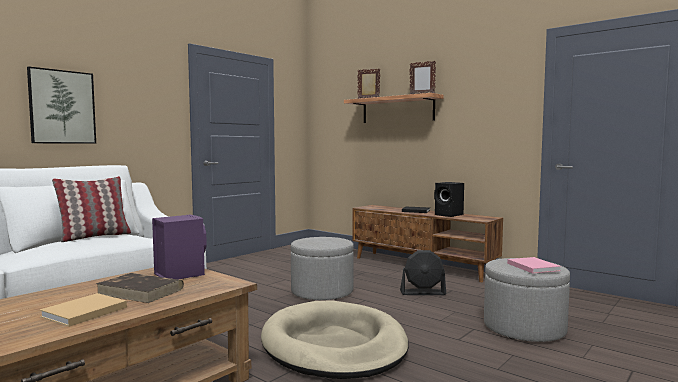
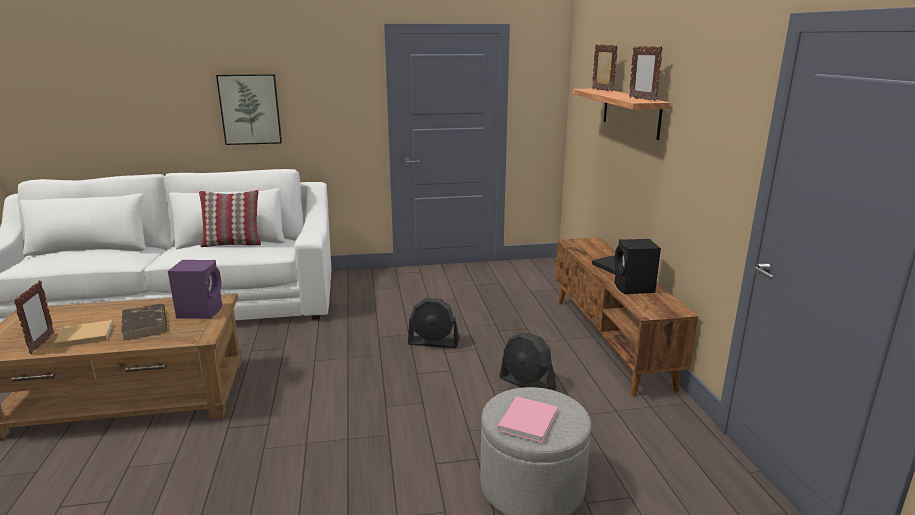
camera: 40 degrees right, 15 degrees up
beige dog bed [261,301,409,379] -> none
grey ottoman [291,237,354,300] -> black fan [408,298,459,348]
none -> picture frame [14,280,54,354]

